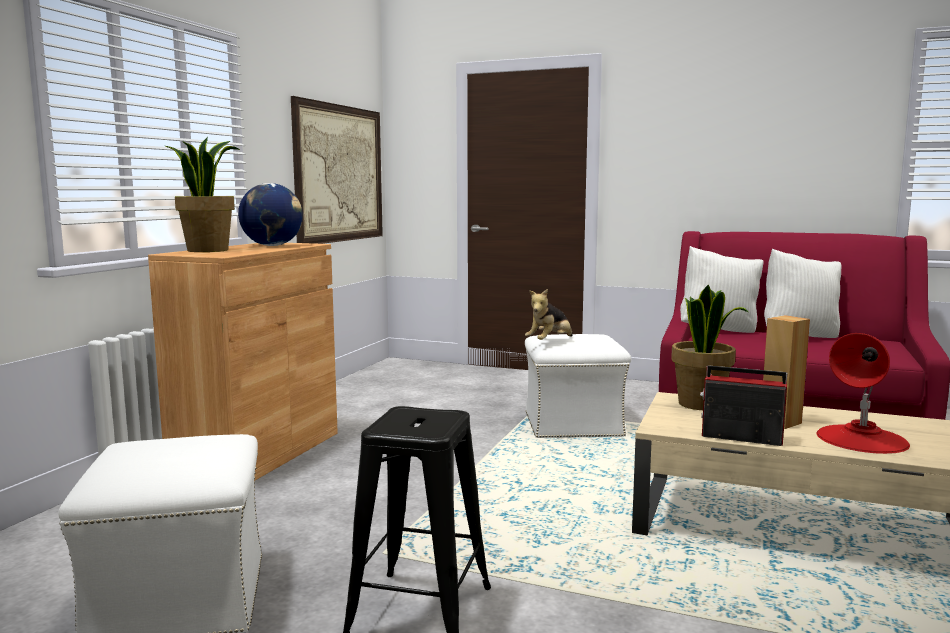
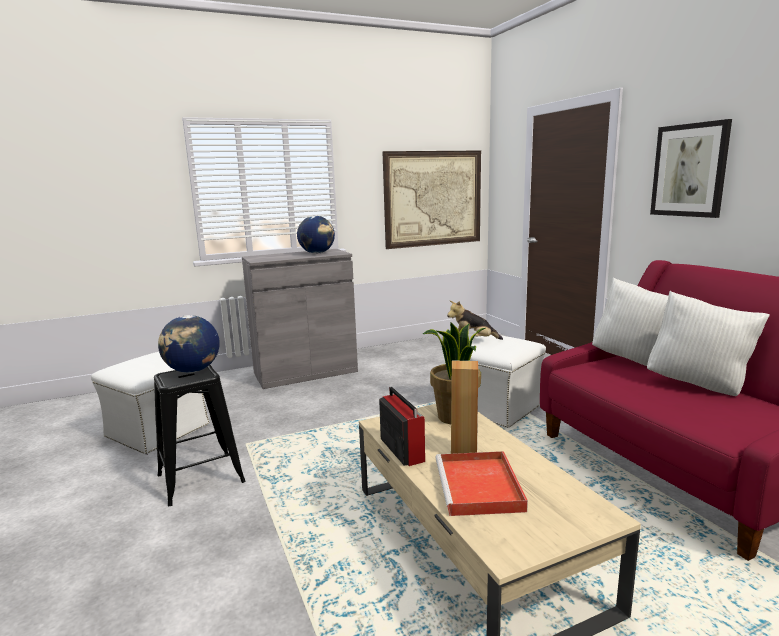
camera: 45 degrees right, 5 degrees up
brown cabinet [148,243,338,481] -> grey cabinet [242,249,358,389]
potted plant [166,137,240,252] -> none
red table lamp [816,333,910,454] -> red tray [435,451,528,516]
none -> globe [158,315,220,373]
none -> picture [650,119,732,218]

